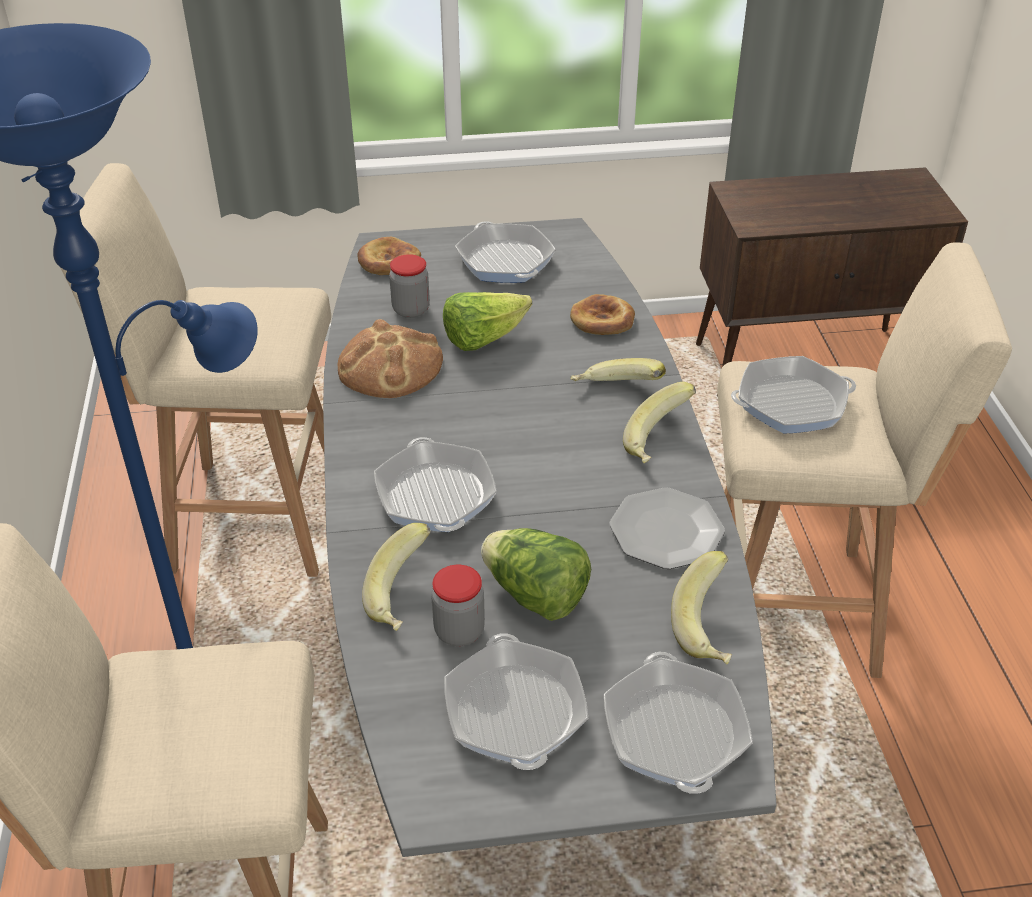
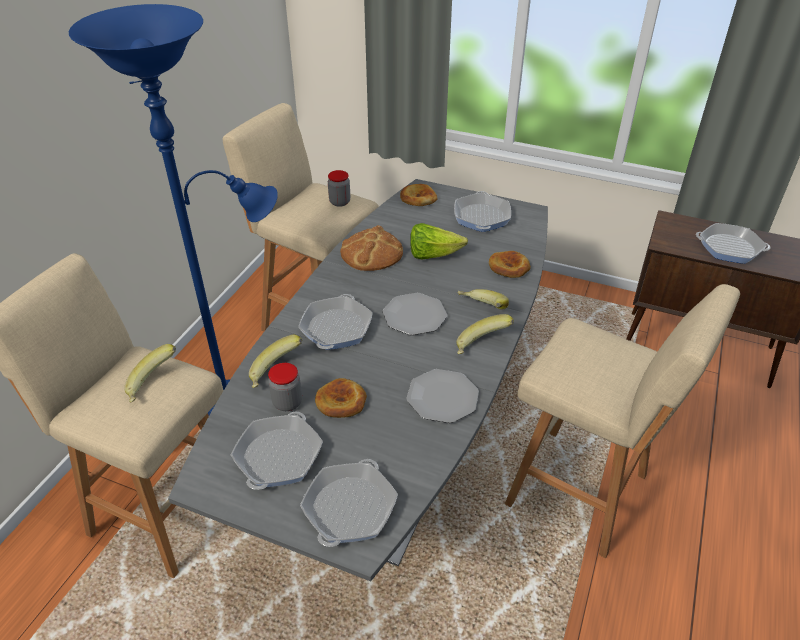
camera: 30 degrees right, 0 degrees up
jar [389,254,430,318] -> jar moved to [328,170,350,207]
lettuce [481,528,591,621] -> bread [315,378,367,418]
banana [671,551,732,664] -> banana moved to [124,344,176,403]
frying pan [731,356,856,434] -> frying pan moved to [696,223,770,264]
none -> plate [383,293,447,335]

